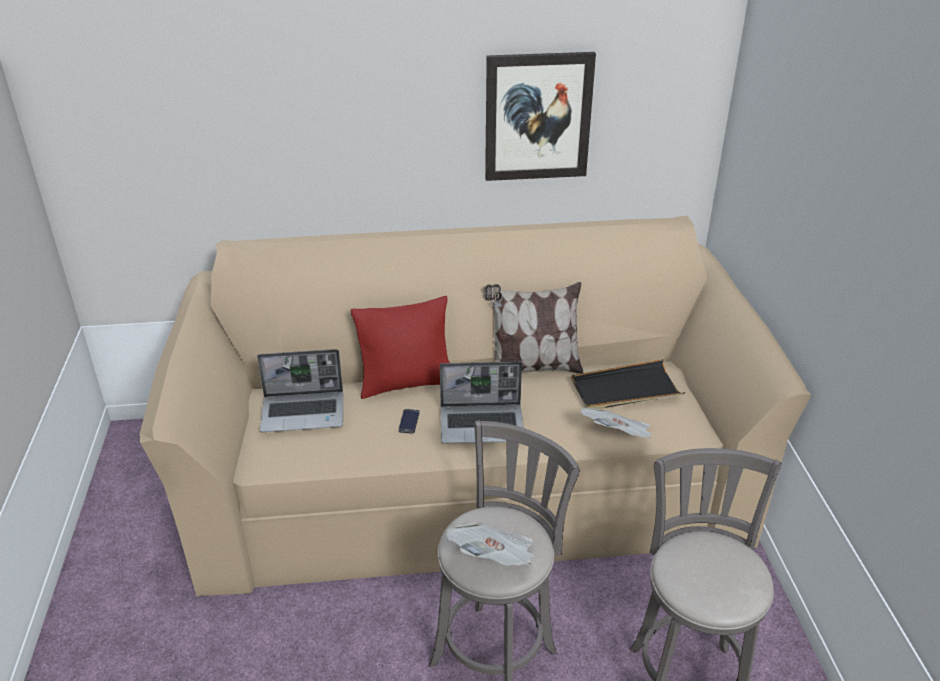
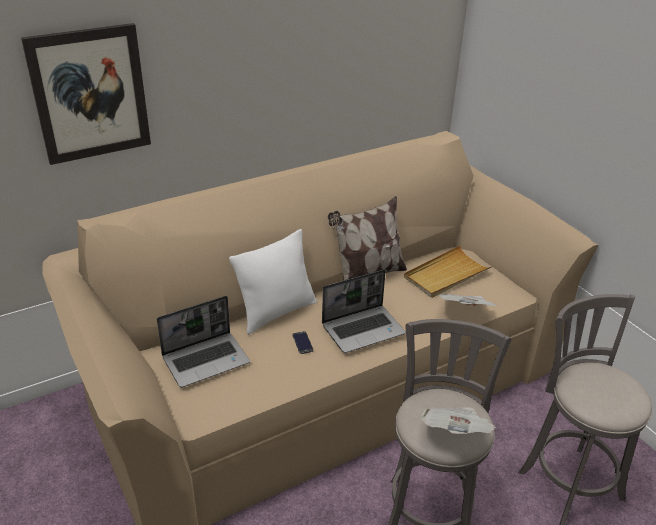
camera: 25 degrees left, 0 degrees up
red pillow [351,296,450,399] -> white pillow [229,229,317,335]
picture [485,52,596,181] -> picture moved to [21,23,151,165]
black tray [571,359,685,409] -> beige tray [404,245,492,298]

